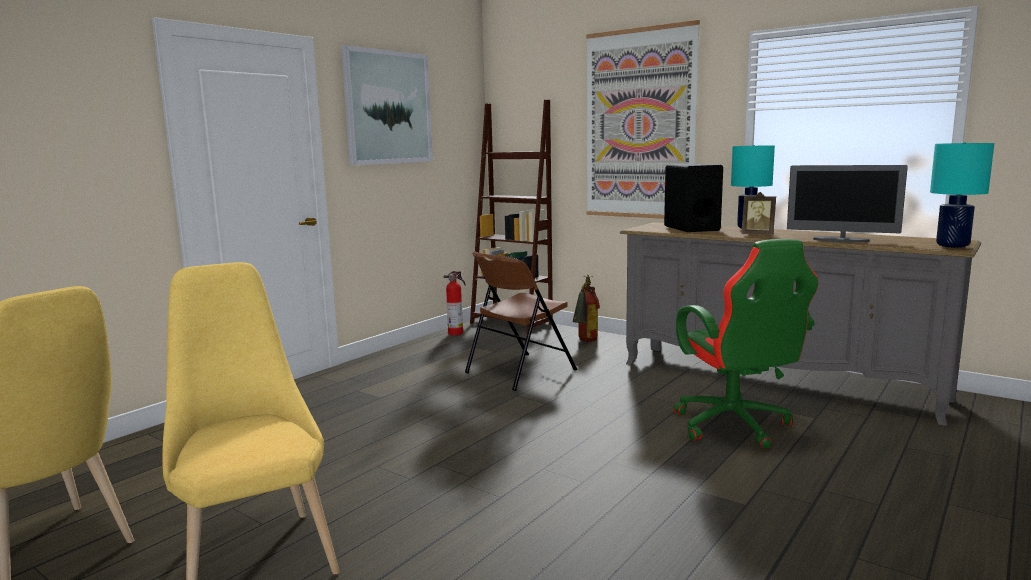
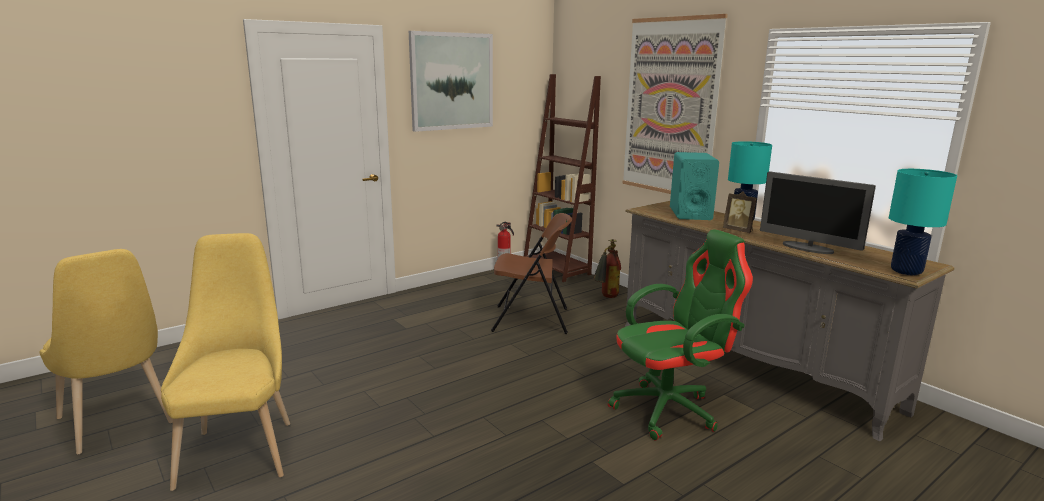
camera: 15 degrees right, 5 degrees up
brown chair [465,252,577,391] -> brown chair turned 150 degrees counterclockwise [491,213,572,334]
black speaker [664,164,723,232] -> turquoise speaker [670,152,719,220]
green office chair [673,239,819,449] -> green office chair turned 120 degrees counterclockwise [608,229,753,440]

